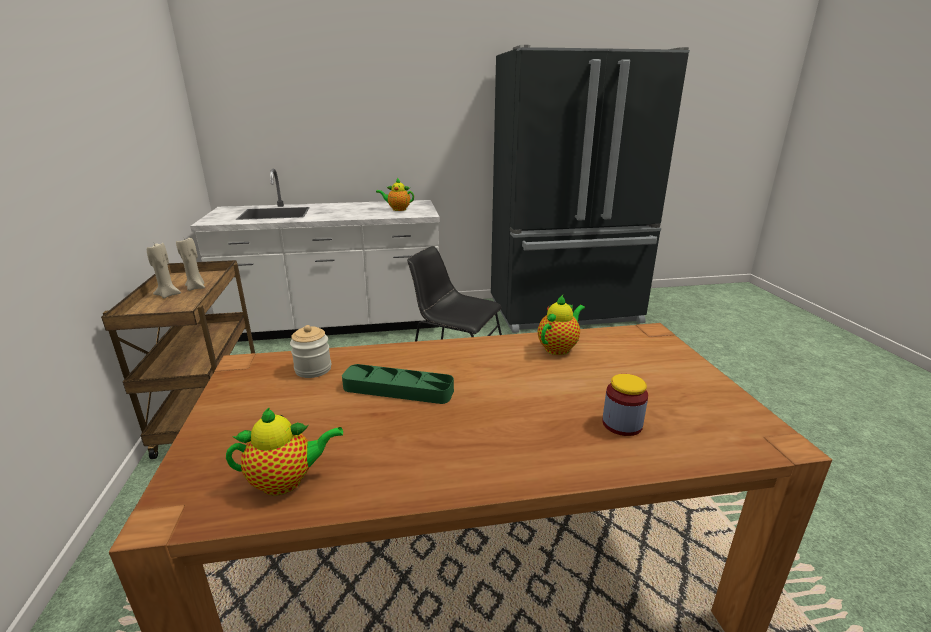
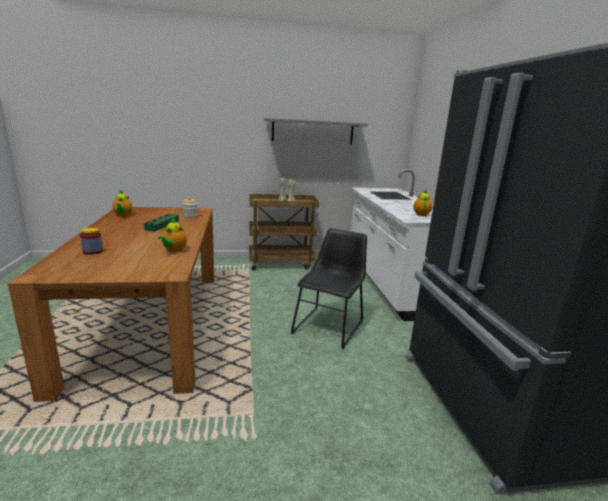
camera: 90 degrees right, 5 degrees down
teapot [538,295,585,355] -> teapot turned 60 degrees clockwise [158,217,187,252]
none -> grey shelf [264,118,368,145]

